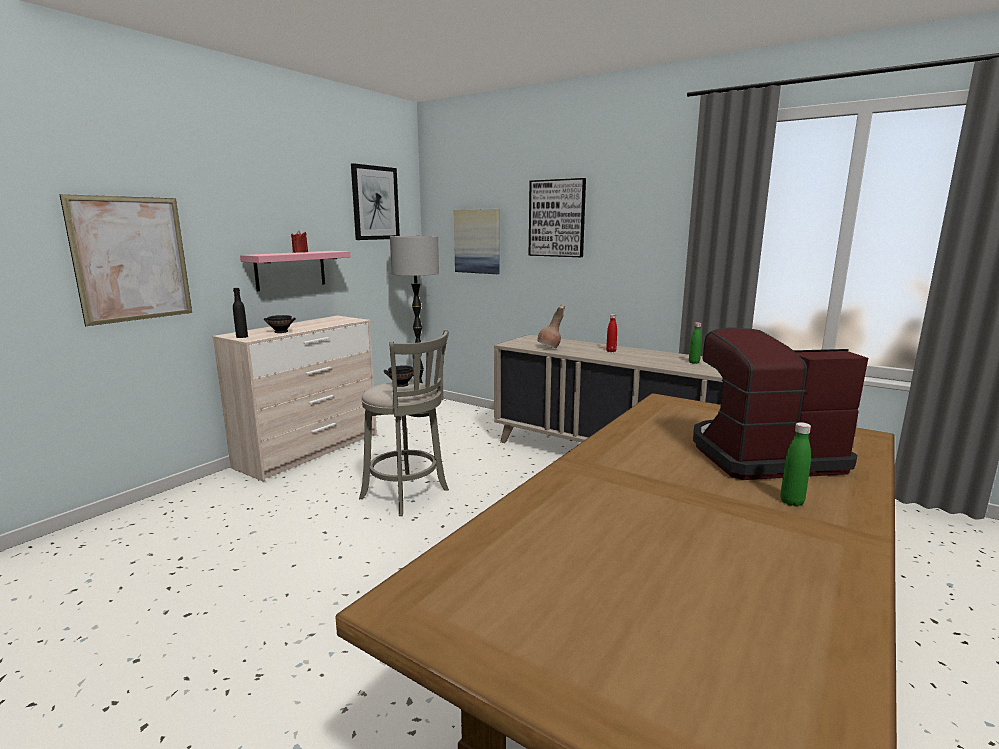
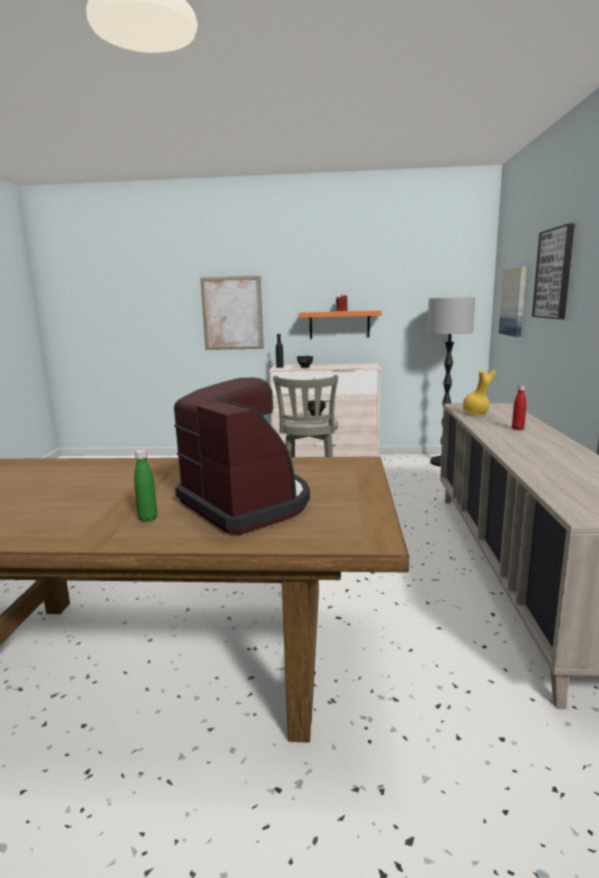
camera: 60 degrees right, 0 degrees up
pink shelf [240,251,350,291] -> orange shelf [298,310,381,338]
picture [351,163,400,240] -> none
brown vase [537,305,565,348] -> yellow vase [462,370,496,416]
green bottle [689,322,702,364] -> none

